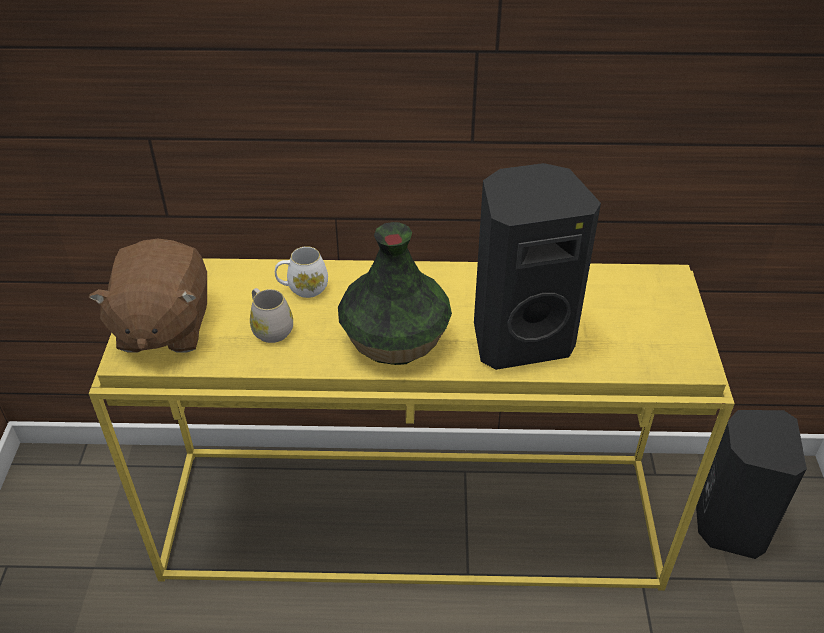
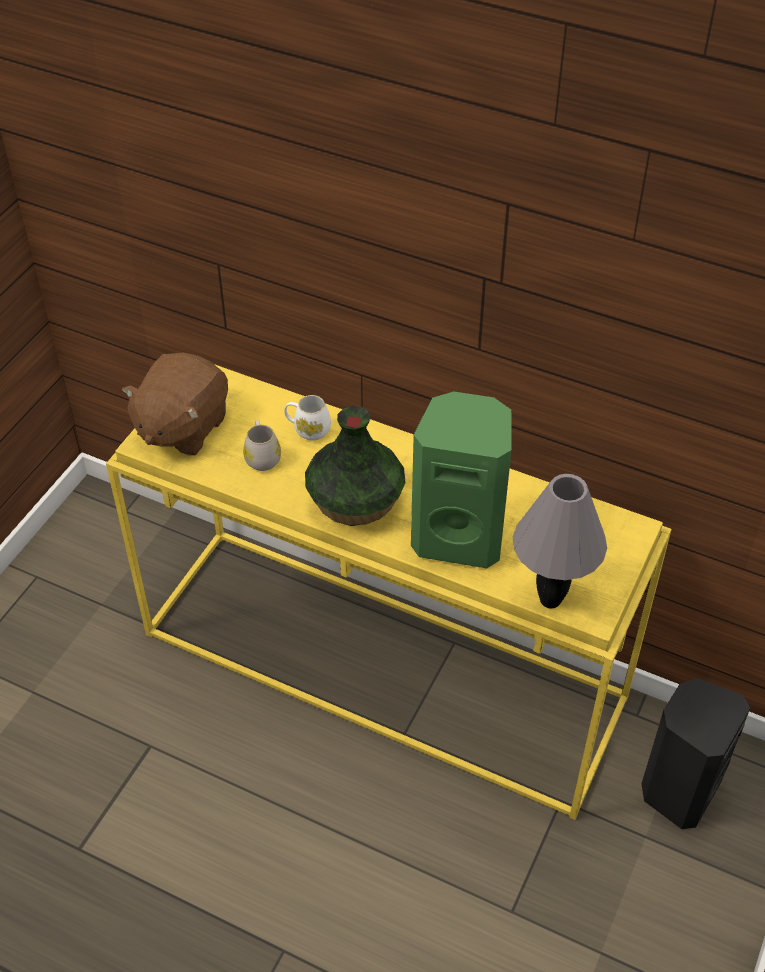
camera: 25 degrees right, 5 degrees up
black speaker [474,163,601,370] -> green speaker [411,392,512,569]
none -> grey table lamp [513,474,607,609]

